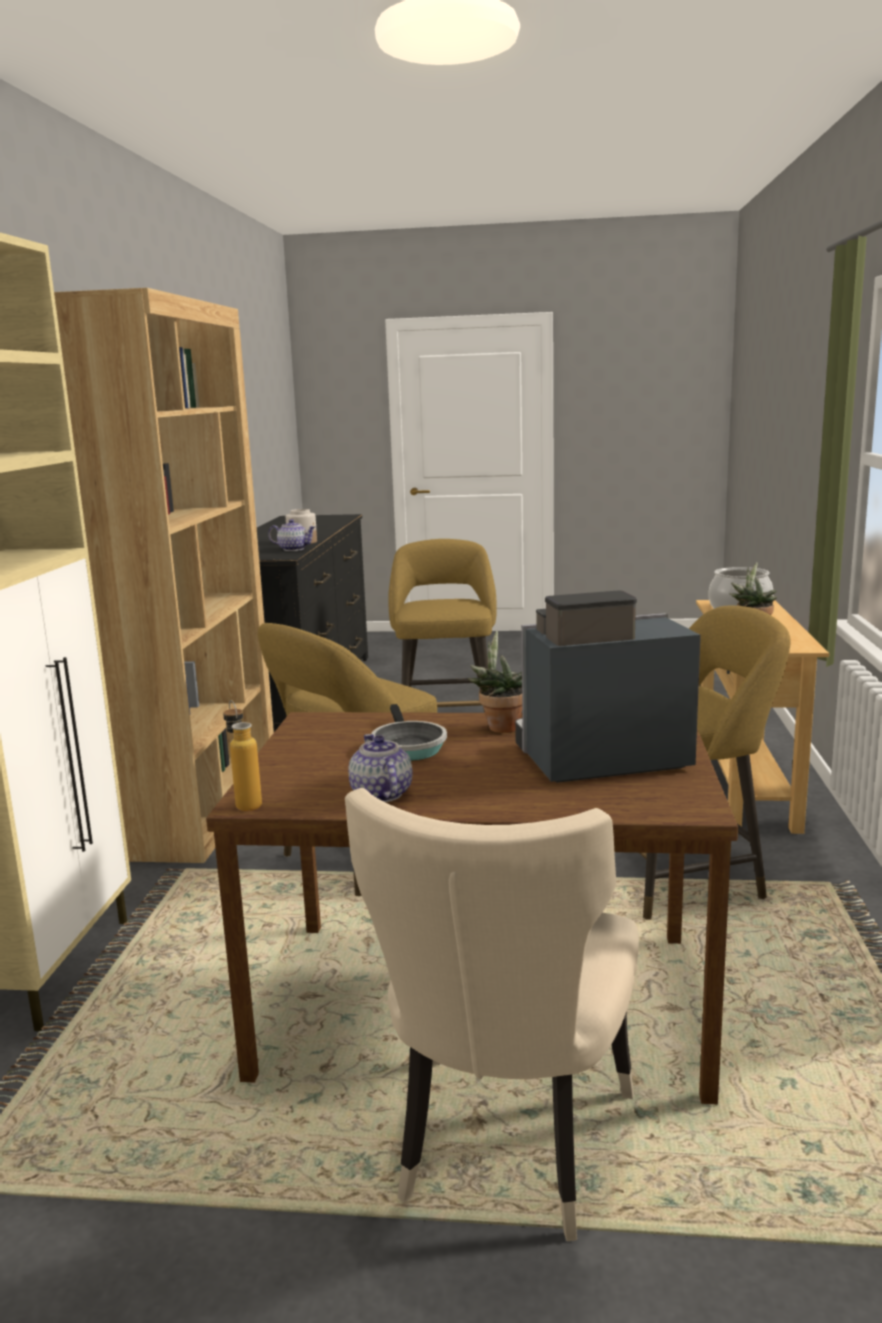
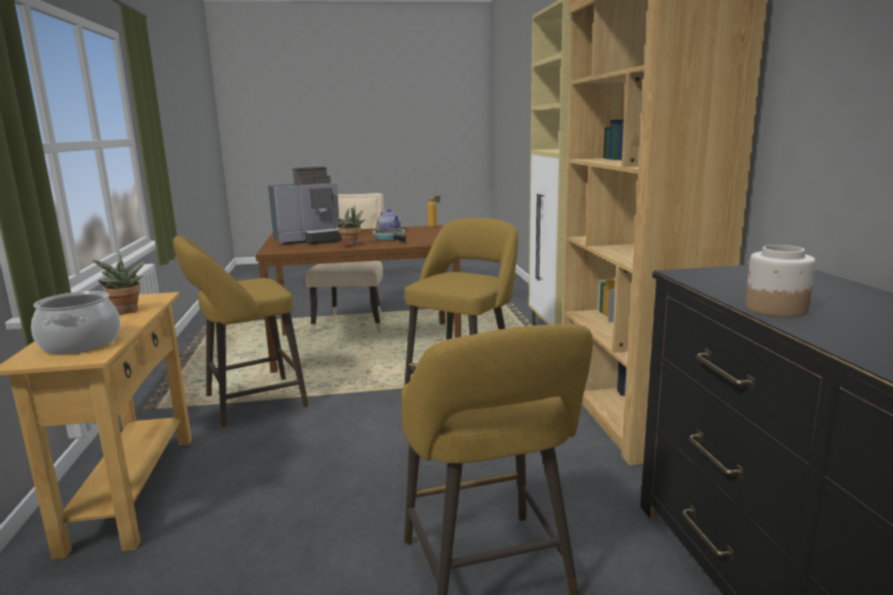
camera: 165 degrees right, 0 degrees up
teapot [268,519,316,551] -> none

